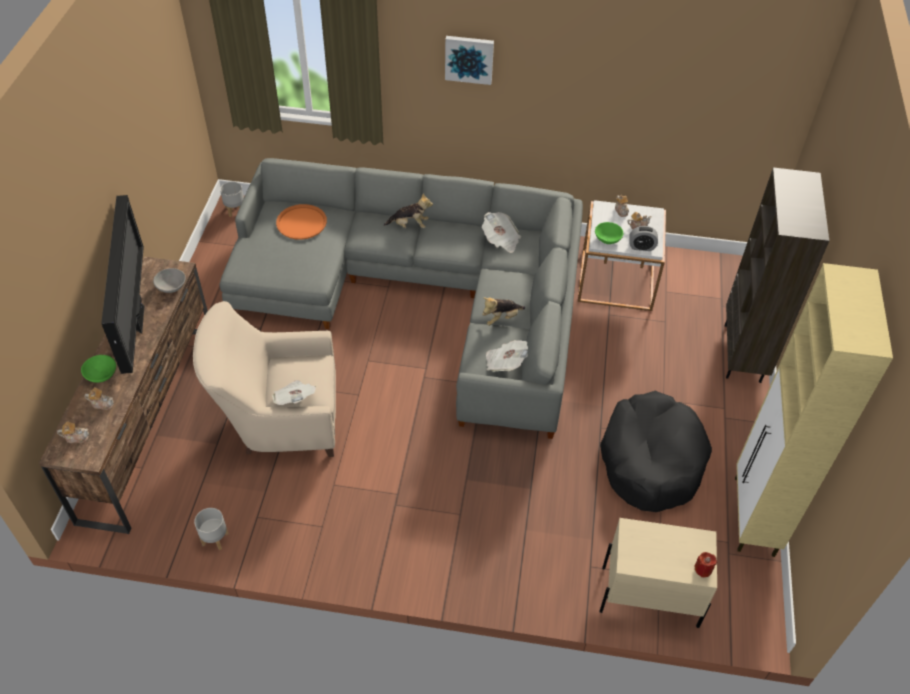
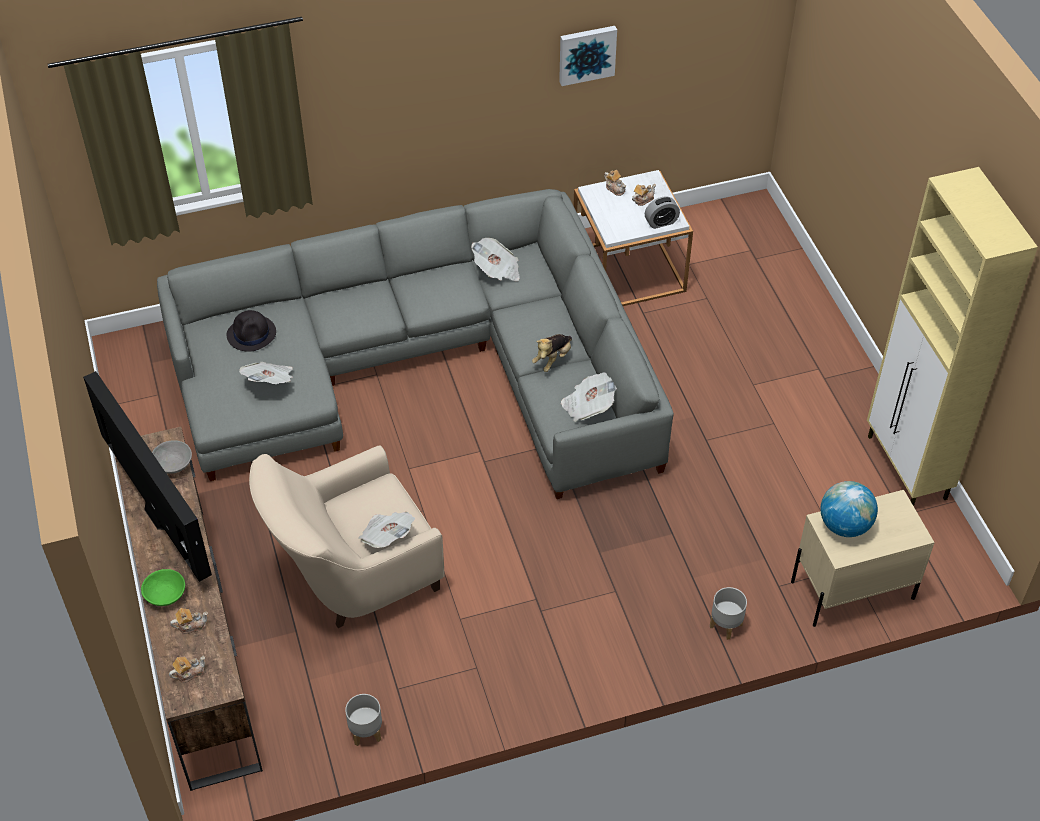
camera: 25 degrees left, 0 degrees up
grey planter [220,182,244,217] -> grey planter moved to [710,587,747,640]
orange tray [276,204,327,240] -> black hat [227,310,276,352]
plush toy [384,193,433,228] -> none
picture [445,36,494,85] -> picture moved to [559,26,617,86]
green bowl [595,222,623,244] -> none
black dog bed [600,391,712,512] -> none
red candle [694,552,717,577] -> none
brown bookcase [724,168,829,383] -> none
none -> newspaper [239,362,293,384]
none -> globe [820,481,878,537]

